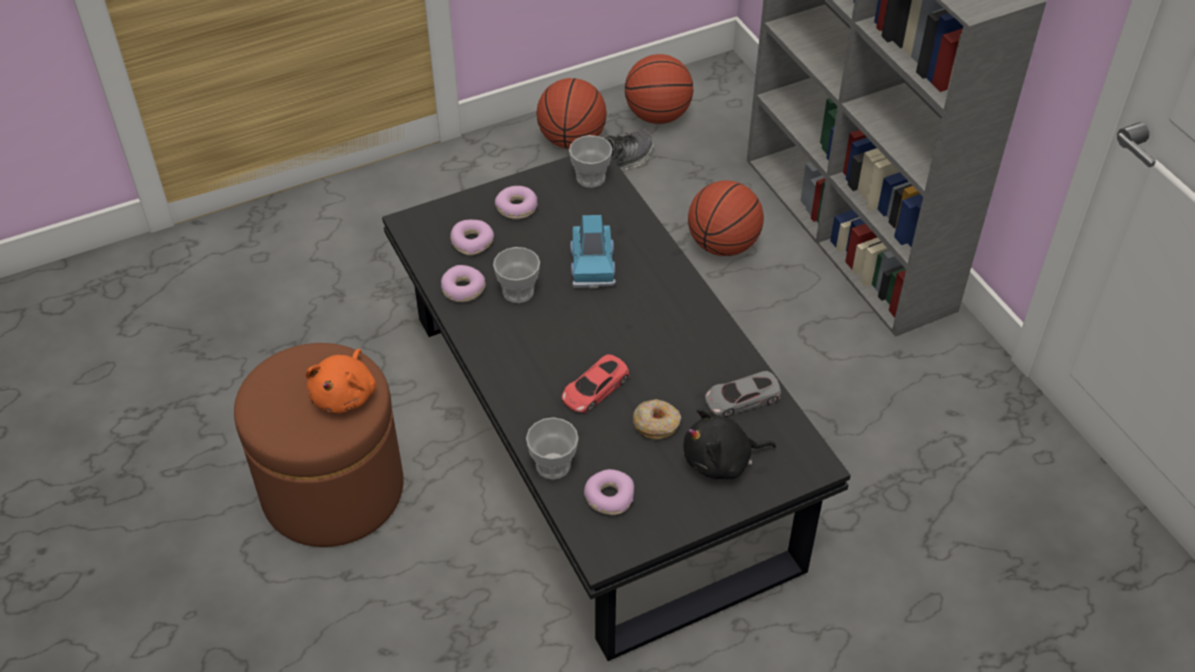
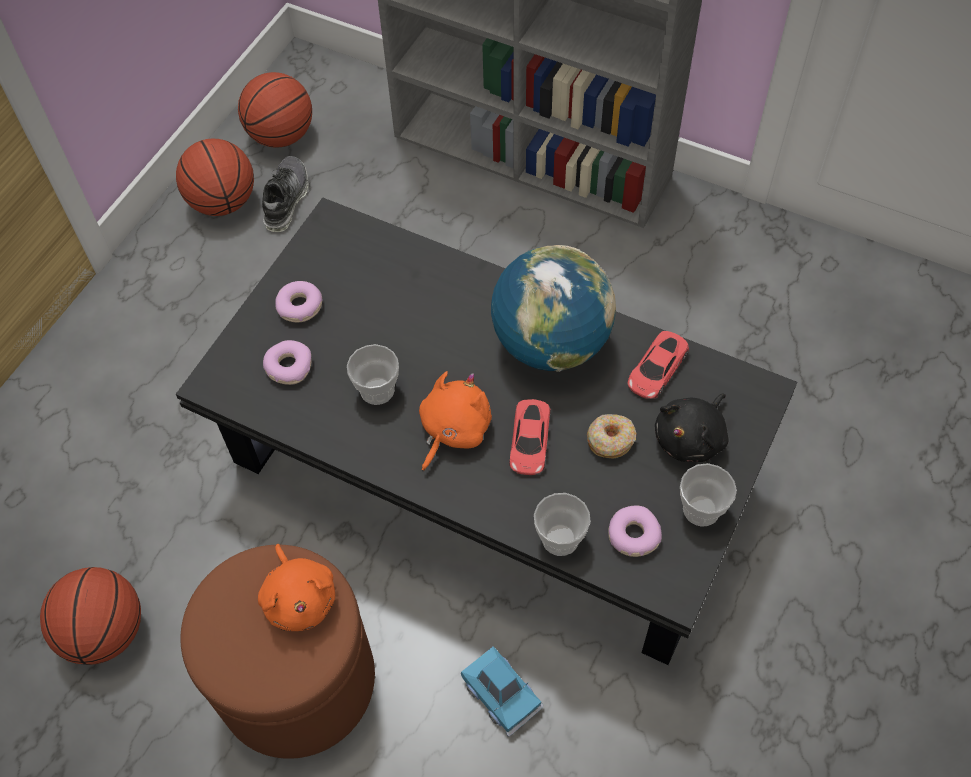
camera: 35 degrees left, 10 degrees up
donut [441,265,485,302] -> none
cup [569,135,612,188] -> cup moved to [680,463,737,527]
blue toy car [570,215,616,288] -> blue toy car moved to [461,647,543,737]
basketball [688,181,764,256] -> basketball moved to [40,567,141,665]
grey toy car [705,371,781,417] -> red toy car [627,331,689,399]
none -> orange plush toy [419,371,492,472]
none -> globe [491,245,616,372]

